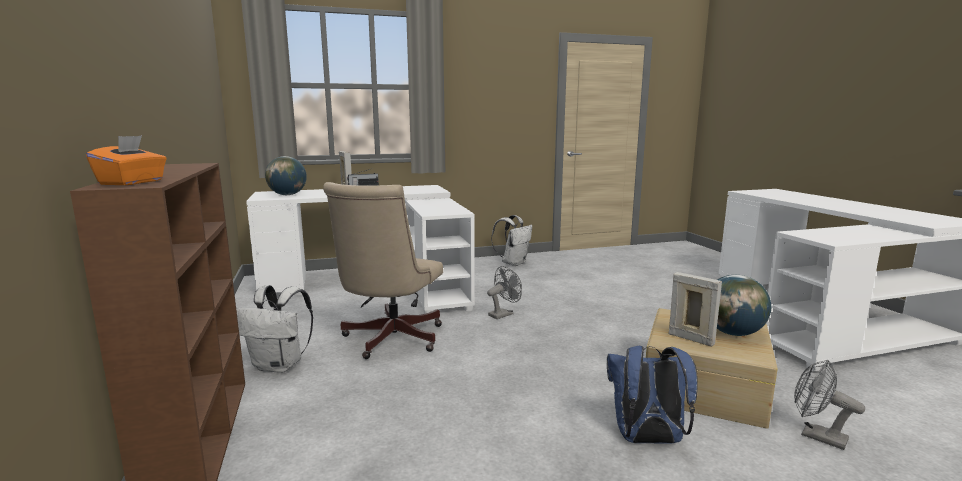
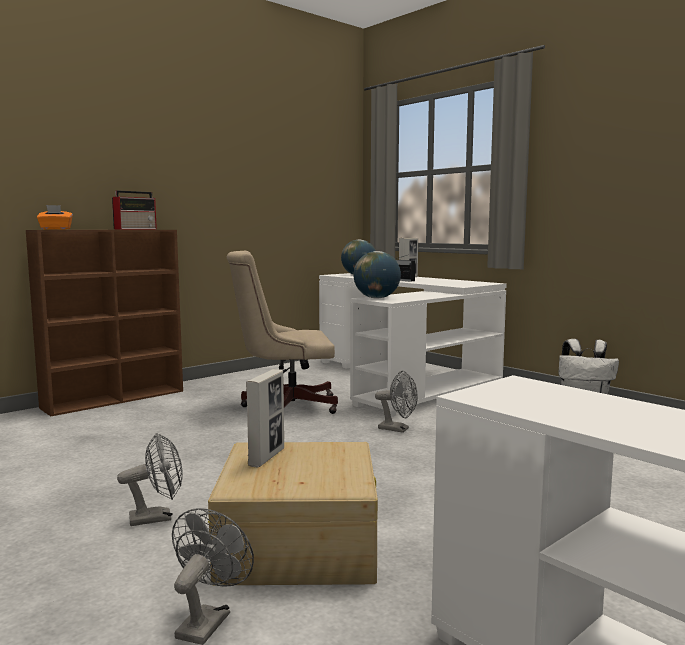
camera: 65 degrees right, 5 degrees down
white backpack [236,285,313,373] -> none
blue backpack [607,346,698,444] -> grey fan [117,433,183,526]
globe [717,275,771,336] -> globe moved to [354,251,401,299]
none -> radio [112,190,157,229]

